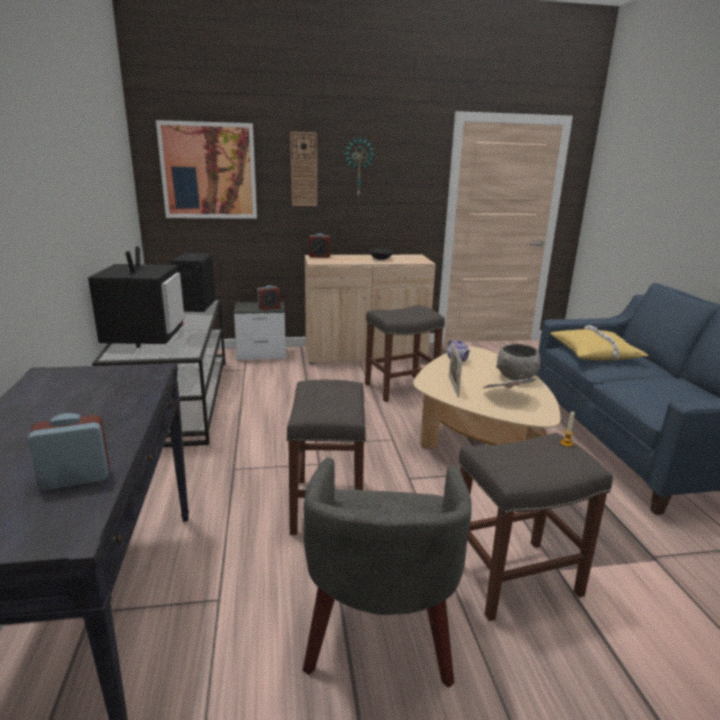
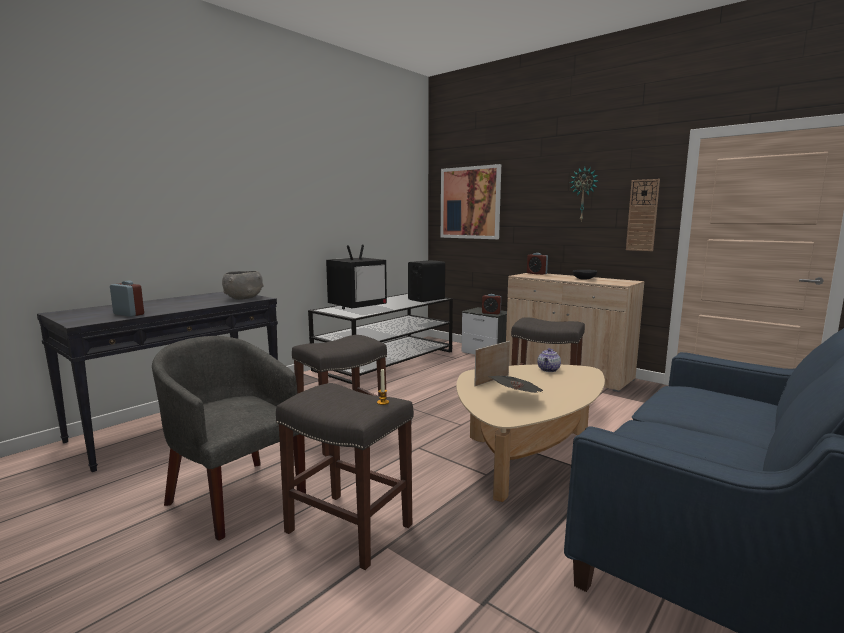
camera: 50 degrees right, 10 degrees down
wall clock [290,132,317,206] -> wall clock moved to [626,179,660,251]
grey armchair [303,457,472,688] -> grey armchair turned 75 degrees clockwise [152,336,306,541]
grey bowl [496,344,540,381] -> grey bowl moved to [222,271,264,300]
yellow pillow [550,325,648,360] -> none

